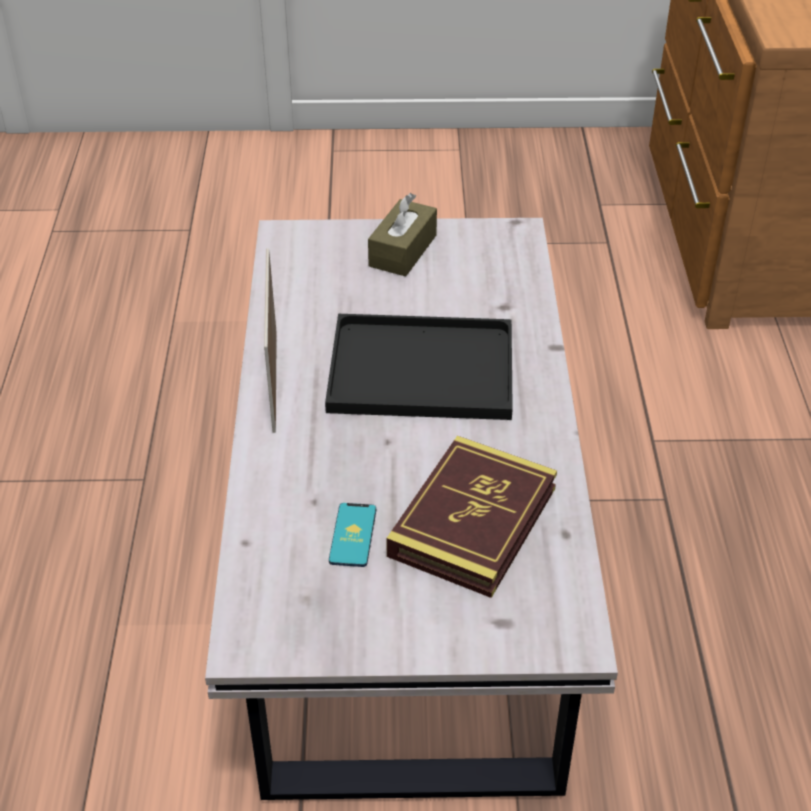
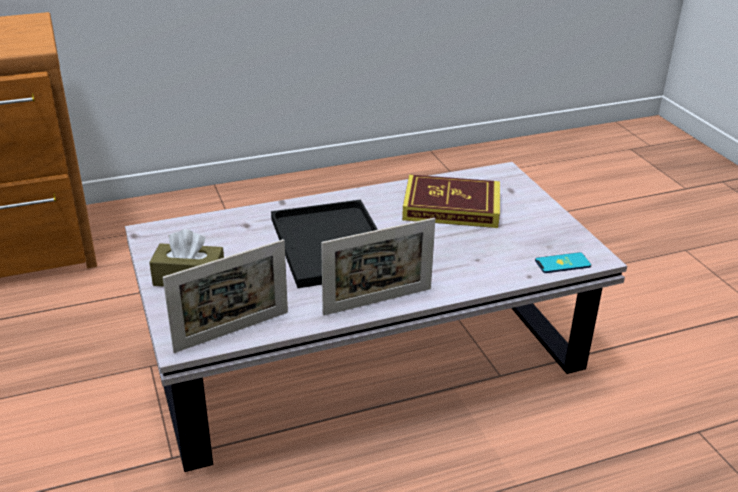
camera: 110 degrees left, 10 degrees down
phone [329,503,376,567] -> phone moved to [535,252,591,273]
none -> picture frame [163,239,288,353]

